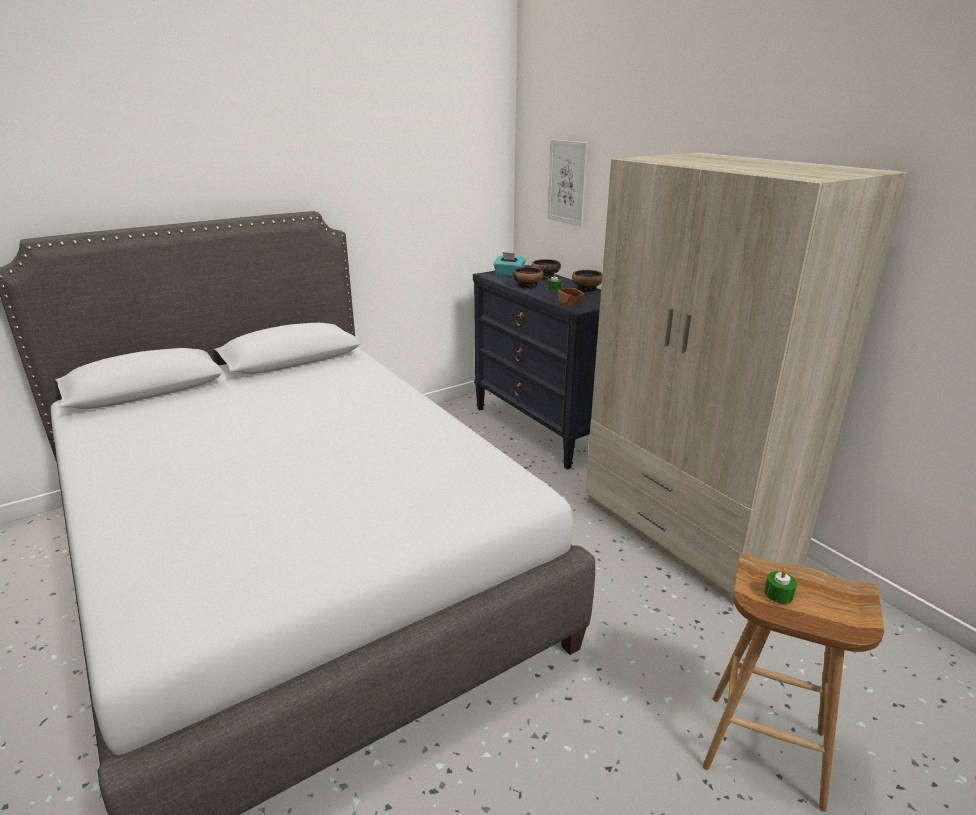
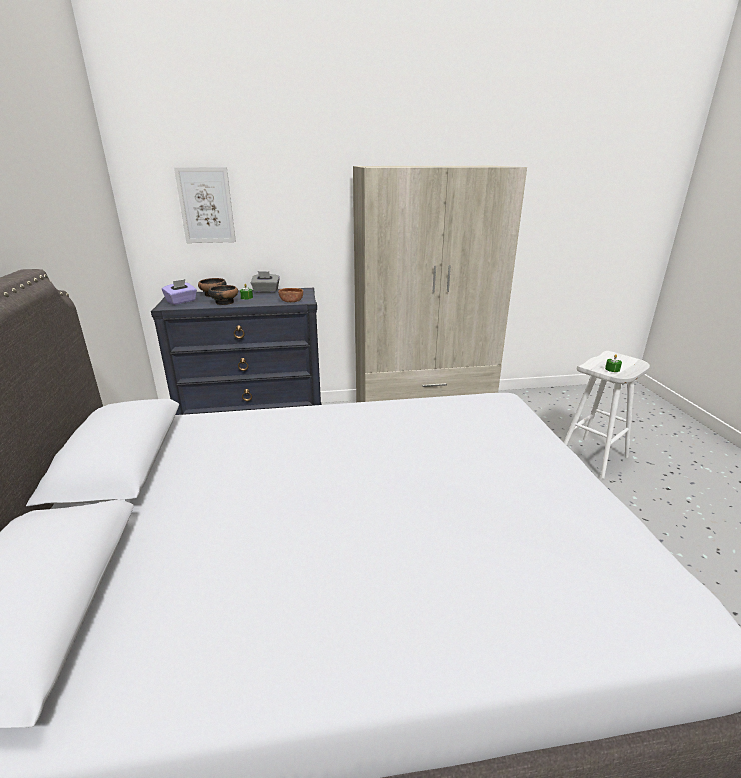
camera: 65 degrees left, 0 degrees up
turquoise tissue box [493,252,526,276] -> purple tissue box [162,279,197,305]
bowl [572,270,602,292] -> grey tissue box [251,271,280,293]
brown stool [703,552,884,812] -> white stool [564,351,650,479]

